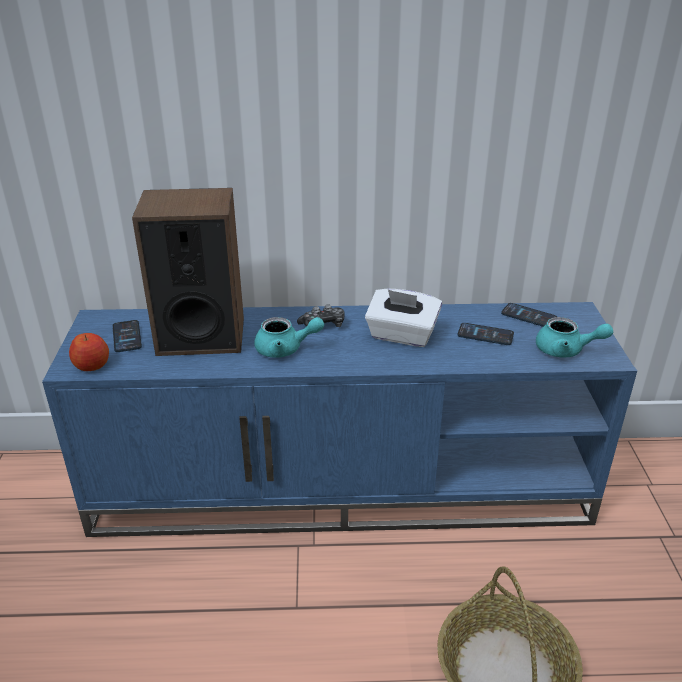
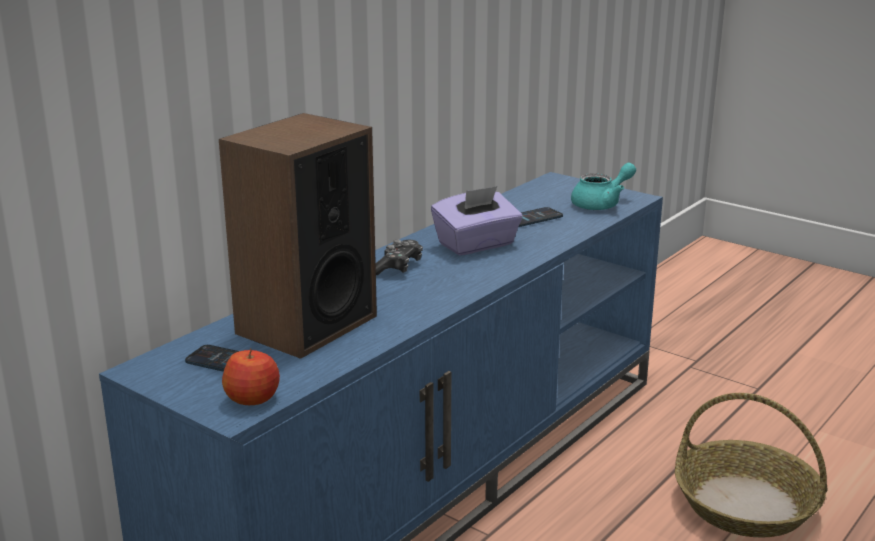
camera: 50 degrees left, 10 degrees down
turquoise teapot [254,317,324,358] -> none
white tissue box [365,288,442,347] -> purple tissue box [431,186,523,256]
phone [501,303,557,327] -> none

